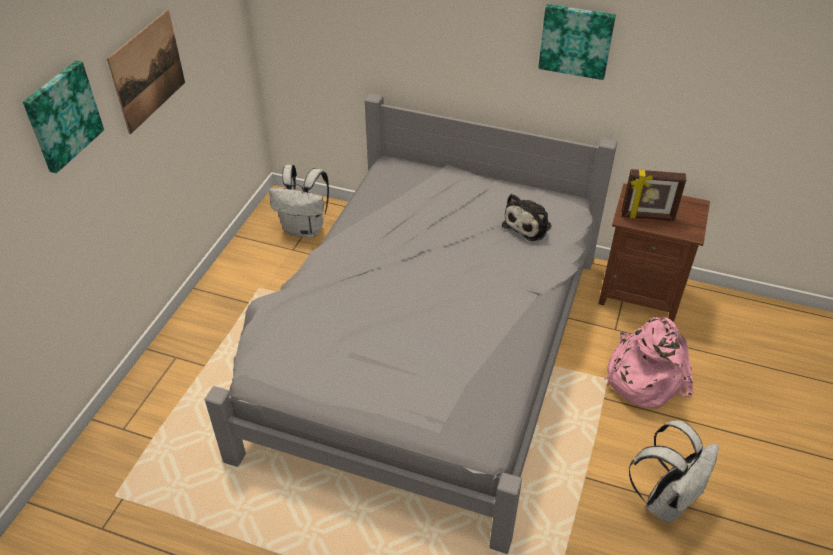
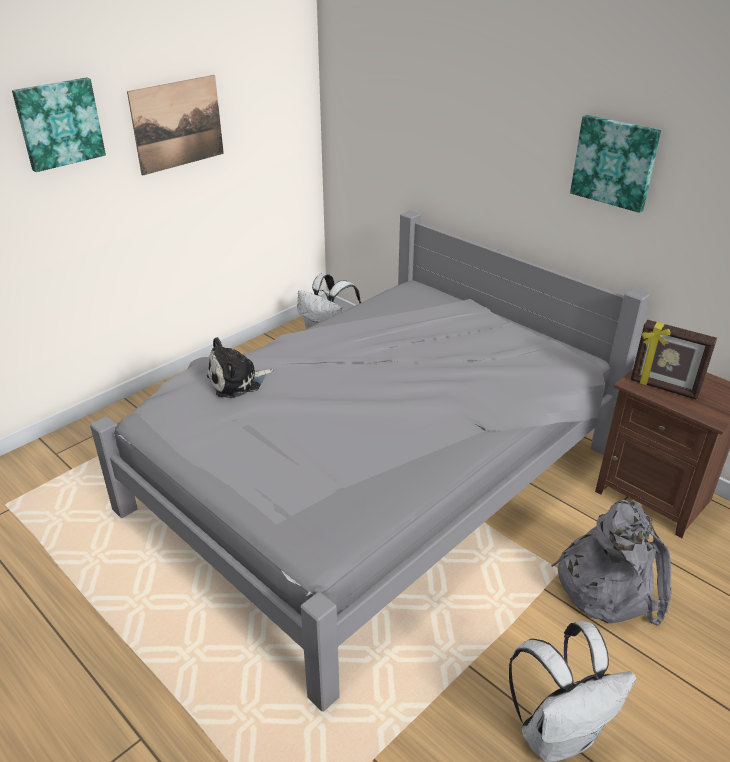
camera: 25 degrees right, 10 degrees down
plush toy [502,194,552,241] -> plush toy moved to [207,337,273,398]
pink backpack [604,317,693,408] -> grey backpack [551,500,671,625]

